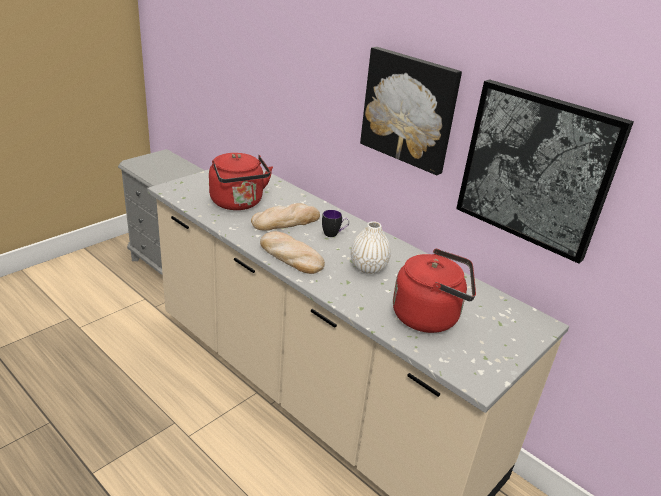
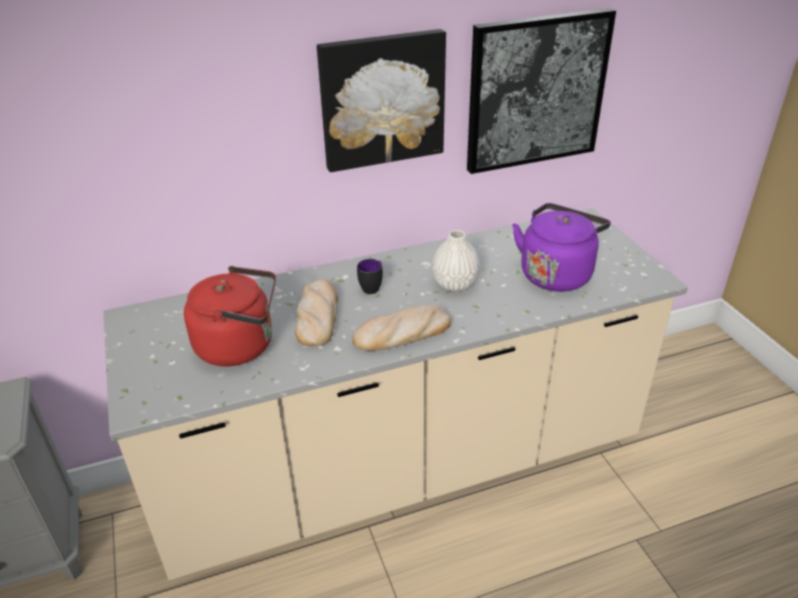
camera: 60 degrees left, 5 degrees up
red kettle [393,249,476,333] -> purple kettle [512,203,611,292]

